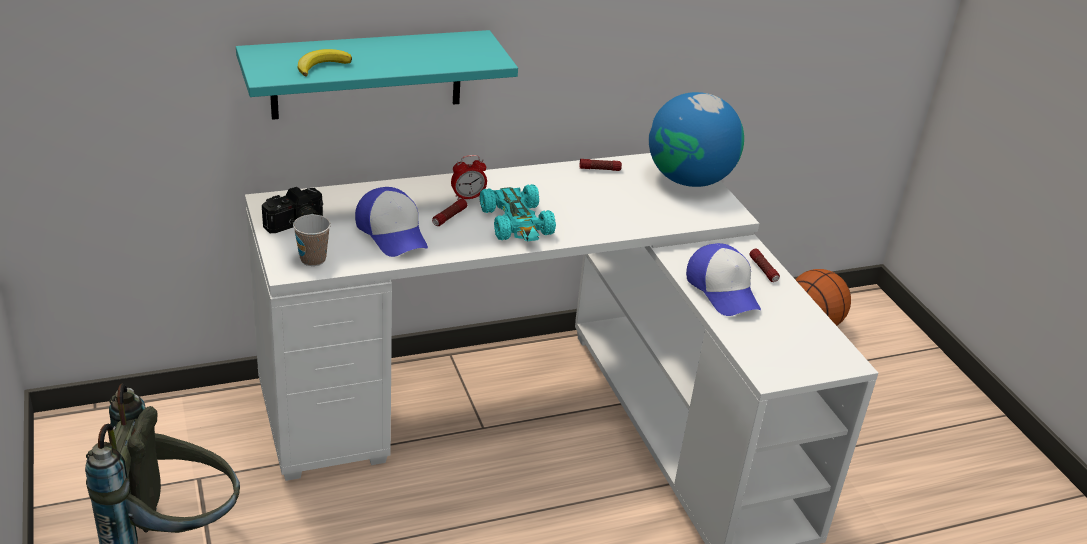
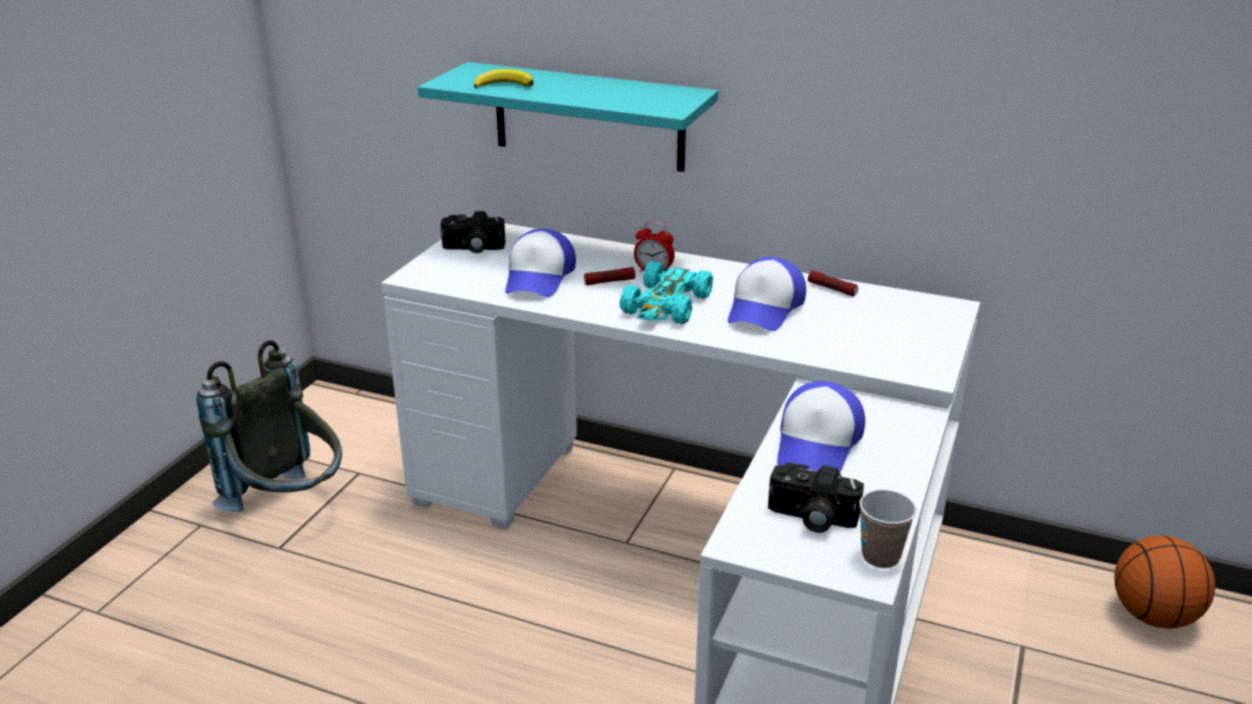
camera: 45 degrees right, 5 degrees down
cup [293,214,331,266] -> cup moved to [860,489,917,568]
globe [649,92,744,187] -> none
flashlight [749,249,780,282] -> none
none -> cap [728,257,806,331]
none -> camera [768,463,864,533]

